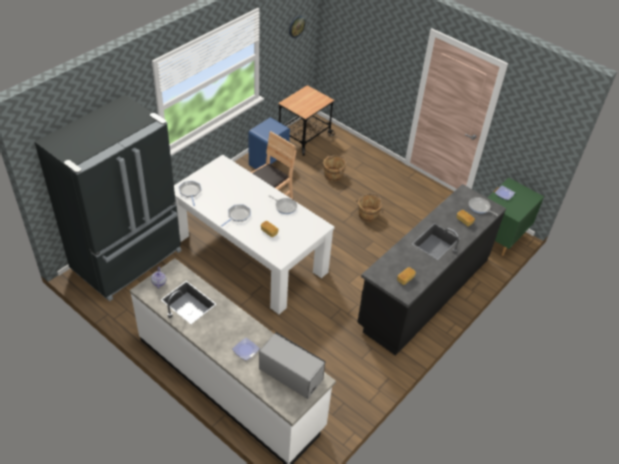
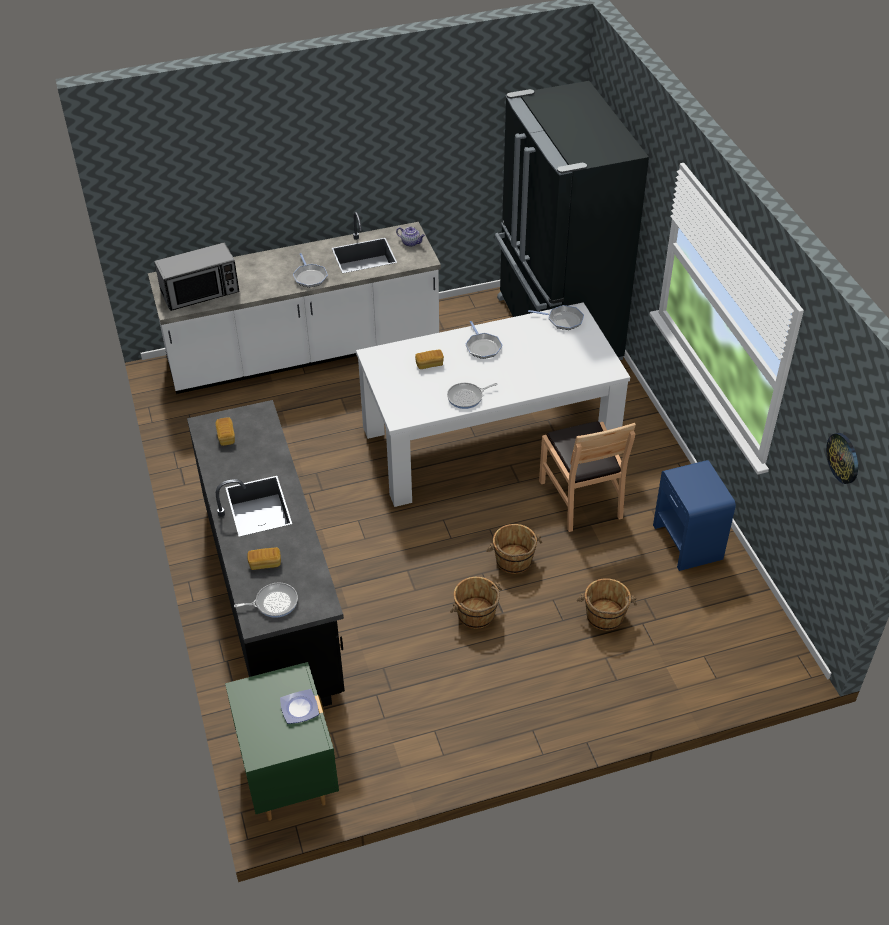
camera: 125 degrees right, 0 degrees up
plate [232,338,260,360] -> none
cart [278,85,335,156] -> none
none -> frying pan [293,253,328,288]
none -> brown bucket [486,524,542,574]

